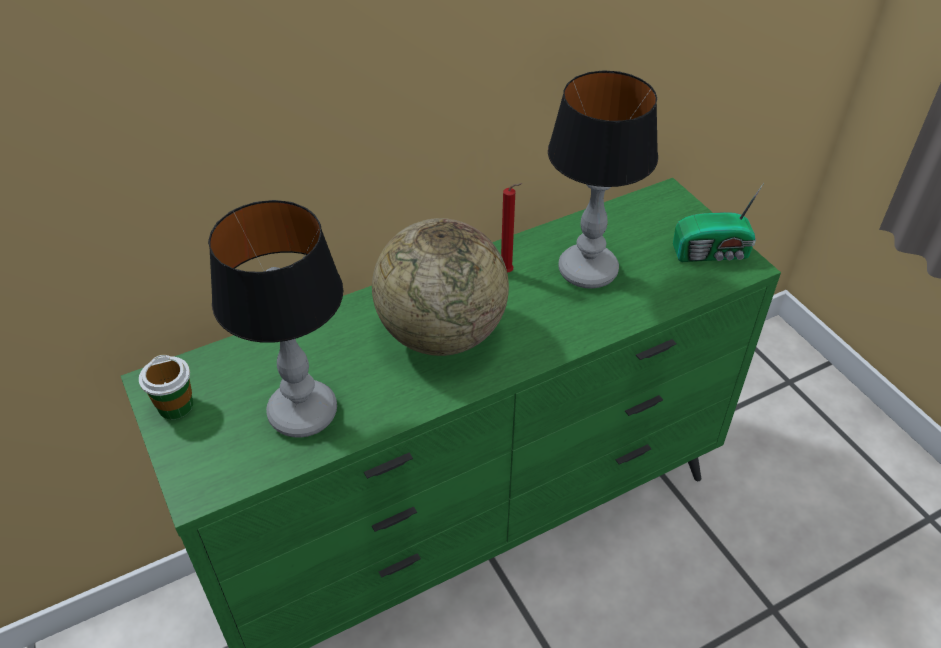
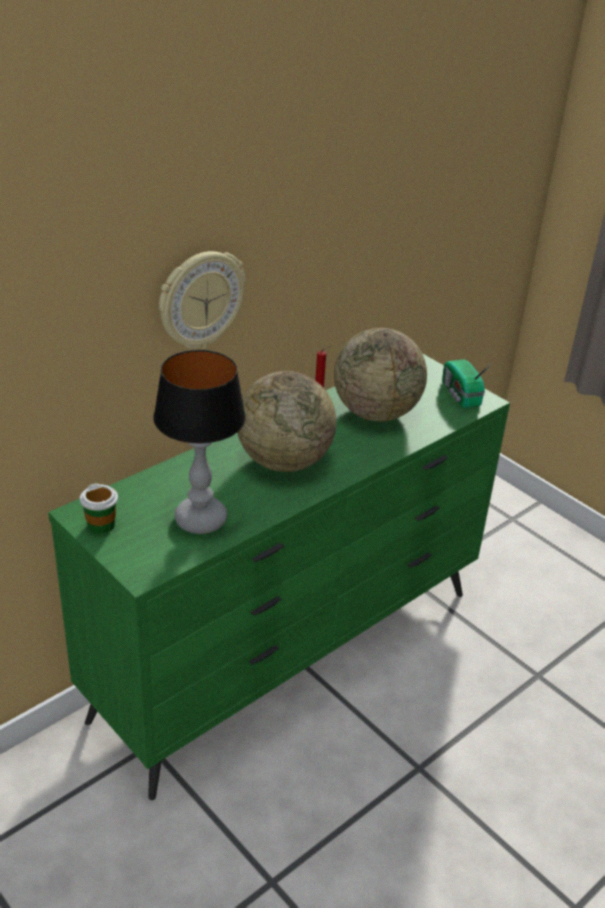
camera: 15 degrees left, 10 degrees down
table lamp [548,70,658,289] -> globe [334,328,427,422]
radio [673,183,764,262] -> radio turned 90 degrees clockwise [442,359,493,408]
none -> wall clock [159,251,245,349]

